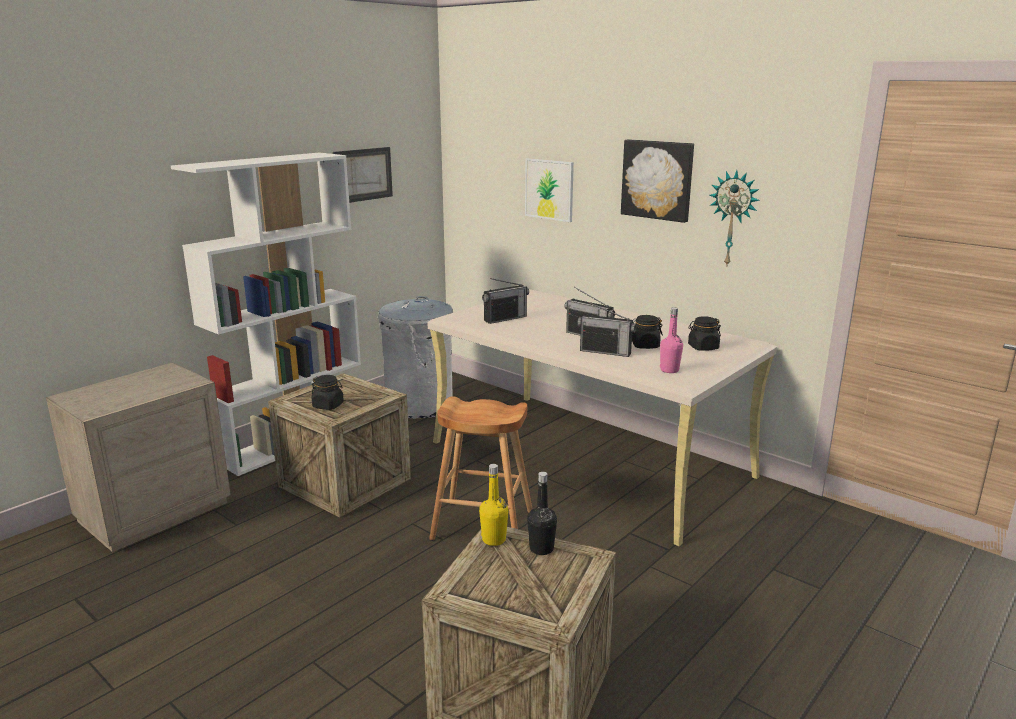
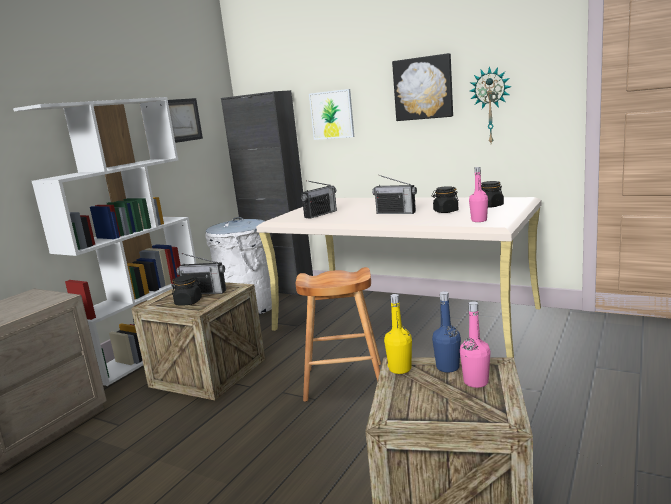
camera: 10 degrees left, 5 degrees down
black bottle [527,472,557,555] -> blue bottle [432,291,461,372]
radio [577,302,636,357] -> radio moved to [177,253,226,294]
none -> black cabinet [221,90,313,296]
none -> pink bottle [460,301,491,388]

